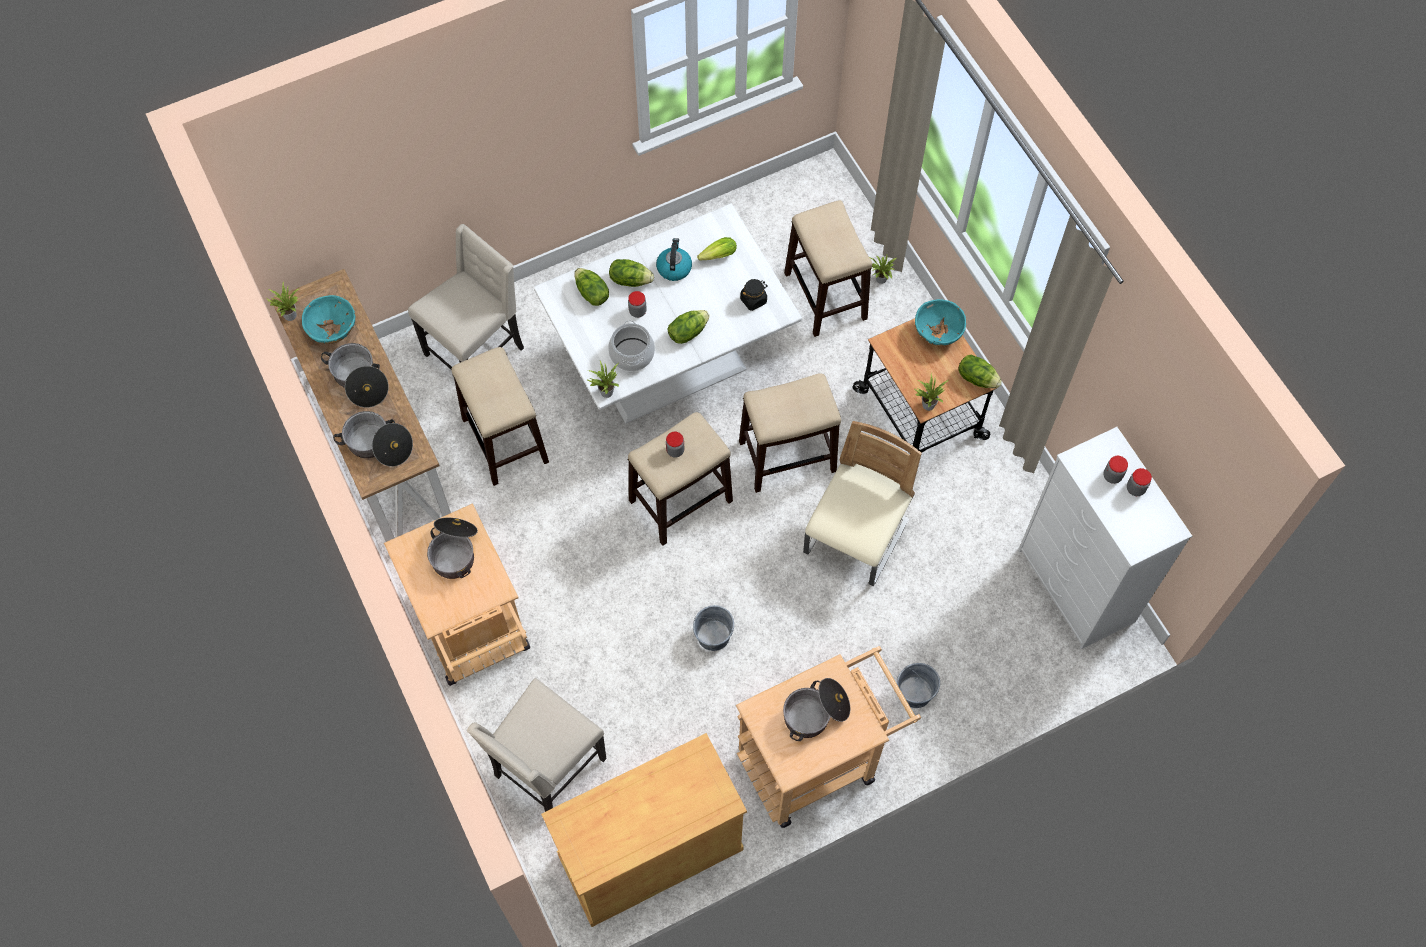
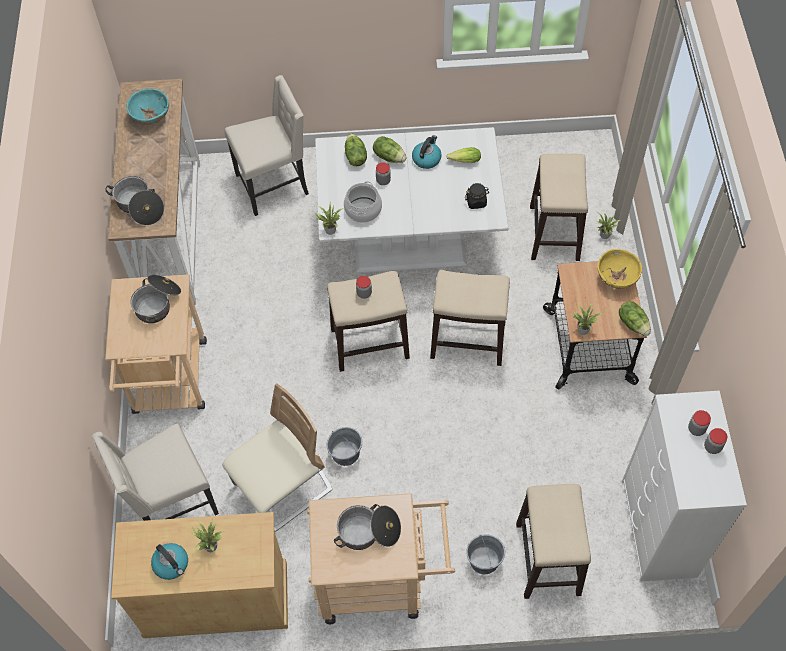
camera: 25 degrees right, 5 degrees down
potted plant [266,282,300,321] -> potted plant moved to [192,519,225,552]
cooking pot [321,343,389,408] -> none
stool [451,347,549,486] -> stool moved to [516,484,591,599]
lettuce [668,310,710,344] -> none
beige chair [803,421,922,586] -> beige chair moved to [222,383,333,532]
turquoise bowl [915,299,966,346] -> yellow bowl [597,249,642,288]
none -> kettle [151,543,188,580]

